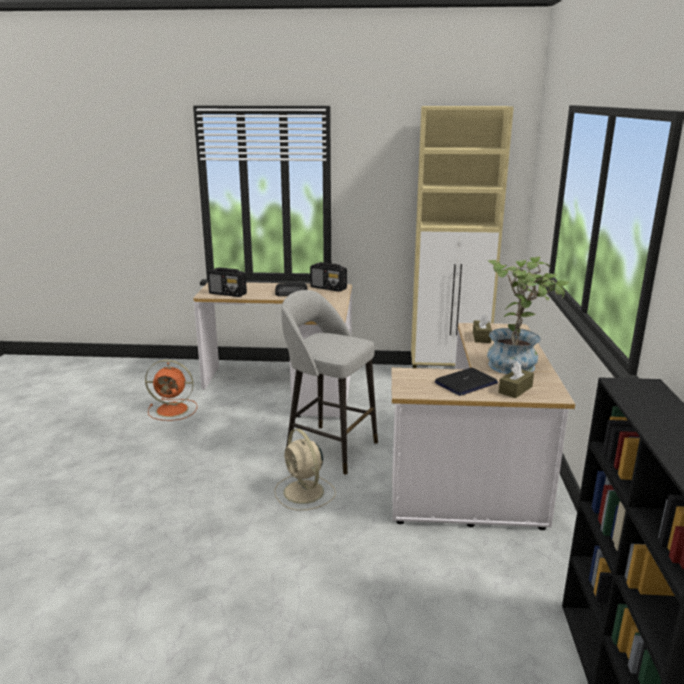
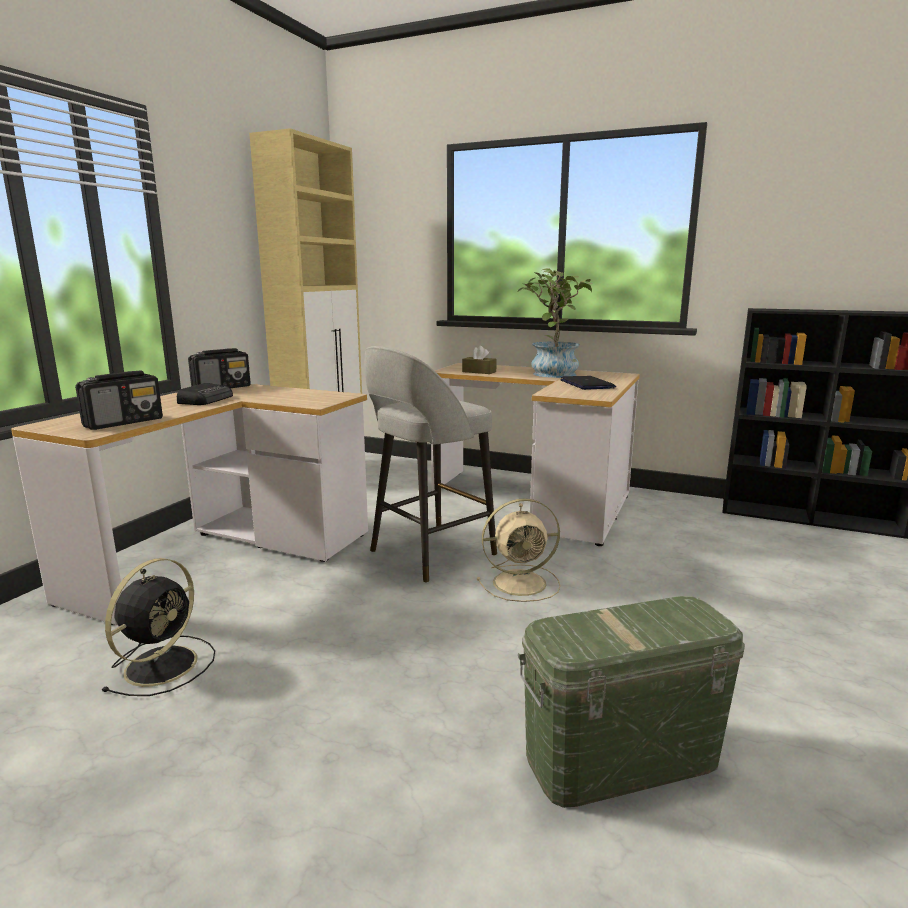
camera: 70 degrees left, 5 degrees down
orange fan [145,360,197,421] -> black fan [101,558,215,696]
brown tissue box [498,361,534,398] -> none
none -> green storage box [518,596,745,808]

